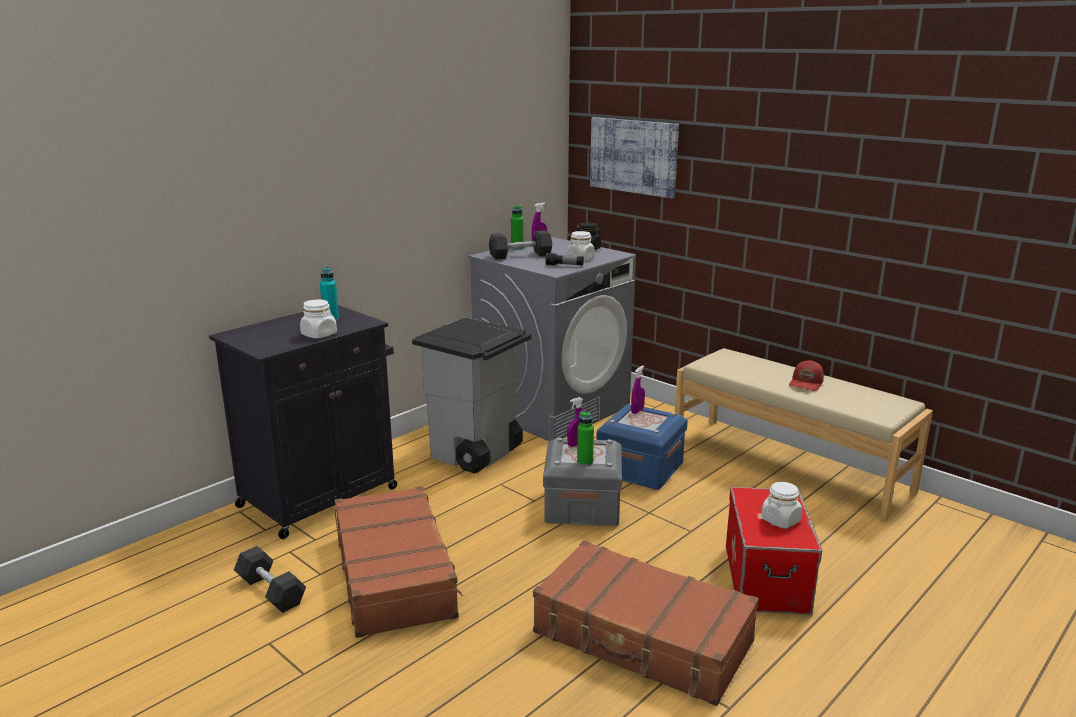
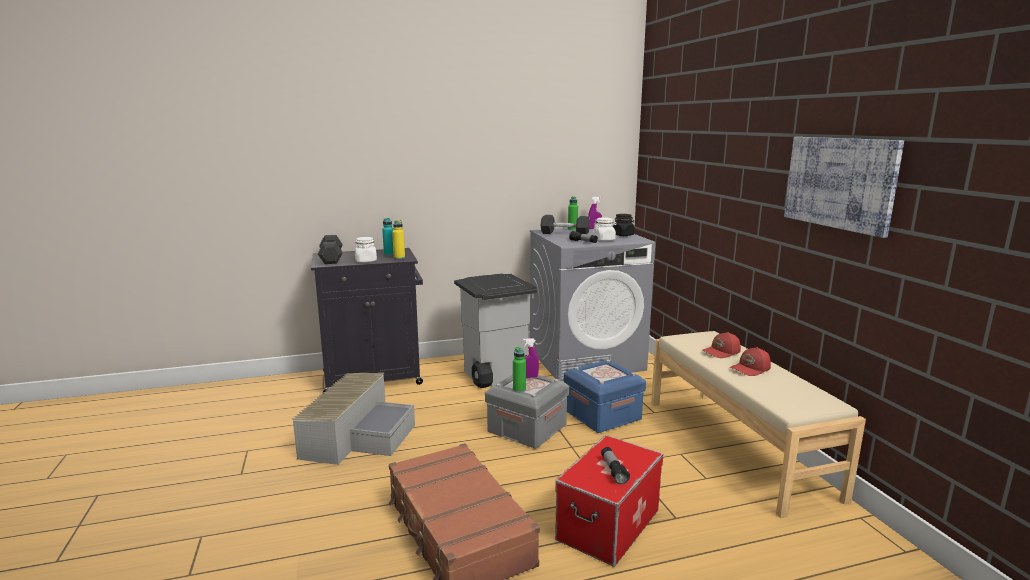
camera: 30 degrees right, 5 degrees down
grey dumbbell [234,546,306,613] -> grey dumbbell moved to [318,235,343,264]
brown suitcase [335,486,463,638] -> grey storage box [292,373,415,465]
picture [590,117,679,198] -> picture moved to [784,137,904,238]
purple spray bottle [631,366,645,414] -> none
white jar [761,482,802,529] -> flashlight [601,447,630,484]
none -> yellow bottle [392,220,405,259]
none -> red cap [703,332,741,358]

